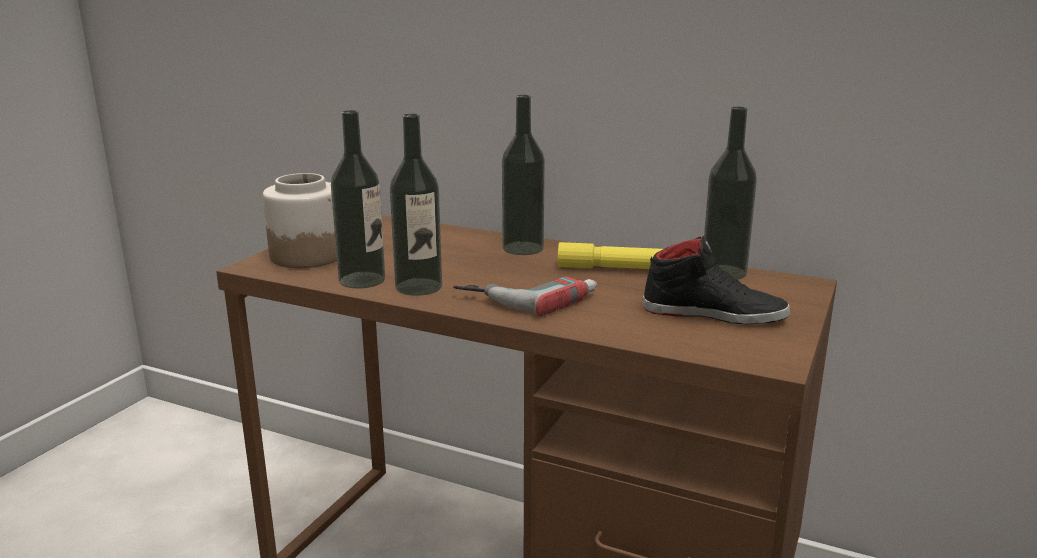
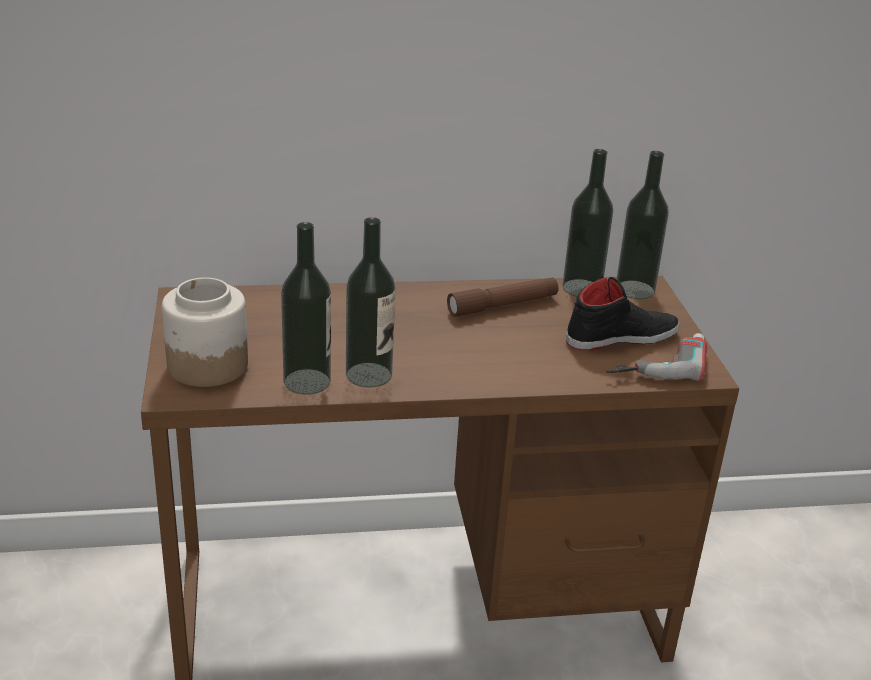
camera: 35 degrees left, 10 degrees up
power drill [453,277,597,317] -> power drill moved to [606,333,707,382]
bottle [502,95,545,255] -> bottle moved to [617,151,669,299]
yellow flashlight [558,242,663,269] -> brown flashlight [447,278,559,317]

